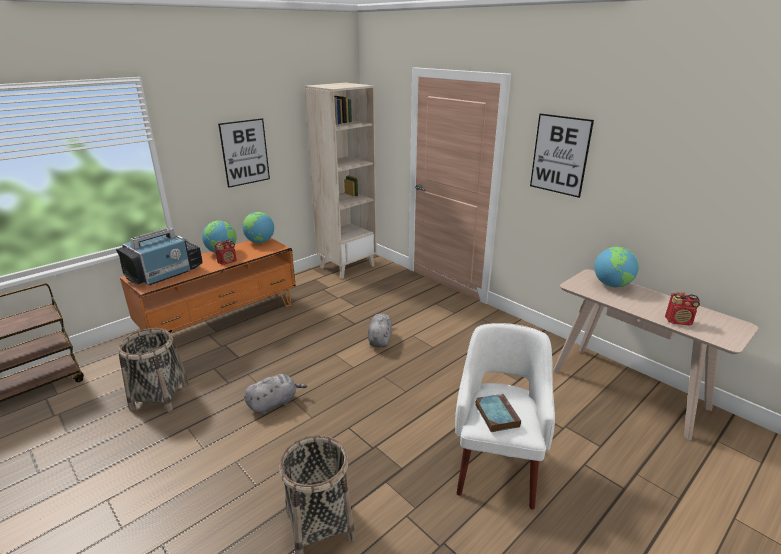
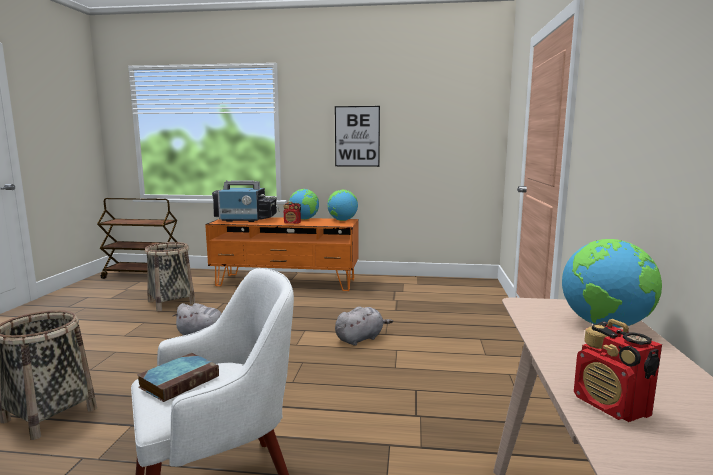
camera: 50 degrees right, 15 degrees down
beige bookcase [305,83,377,279] -> none
picture [530,113,594,198] -> none

